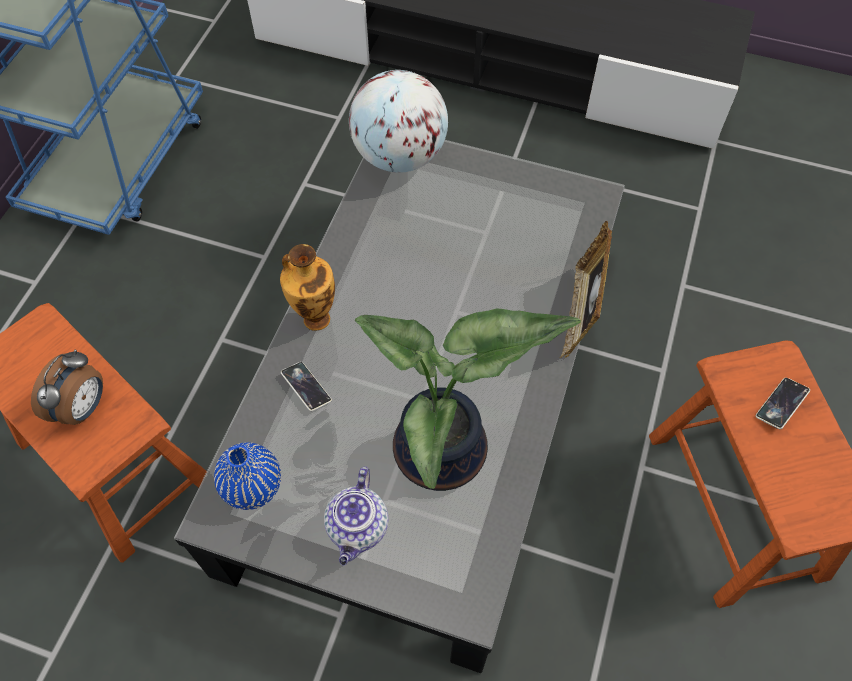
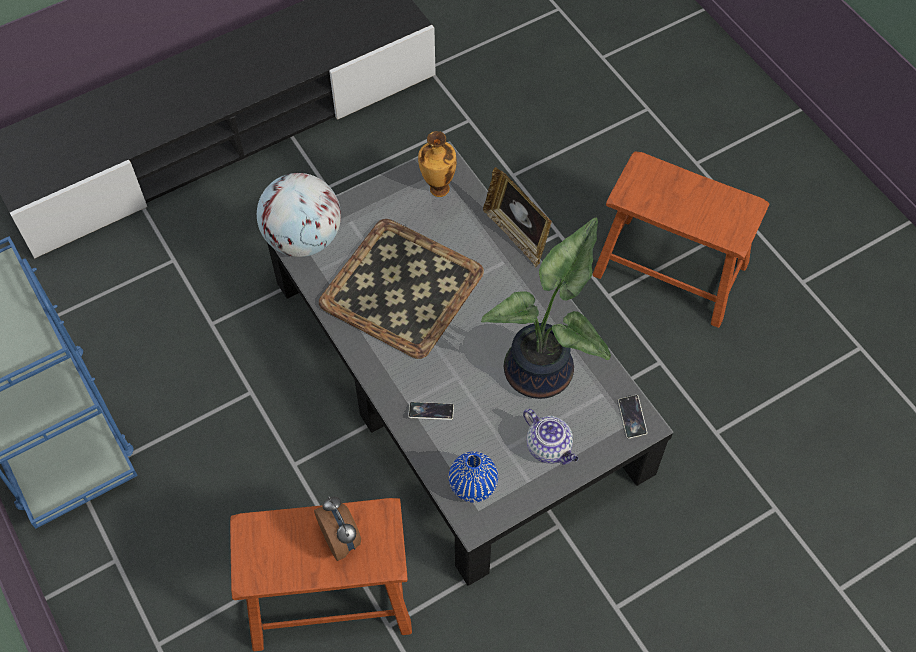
camera: 50 degrees left, 0 degrees up
vase [280,244,335,331] -> vase moved to [418,131,457,197]
phone [756,378,810,429] -> phone moved to [618,395,647,439]
none -> tray [319,219,484,359]

